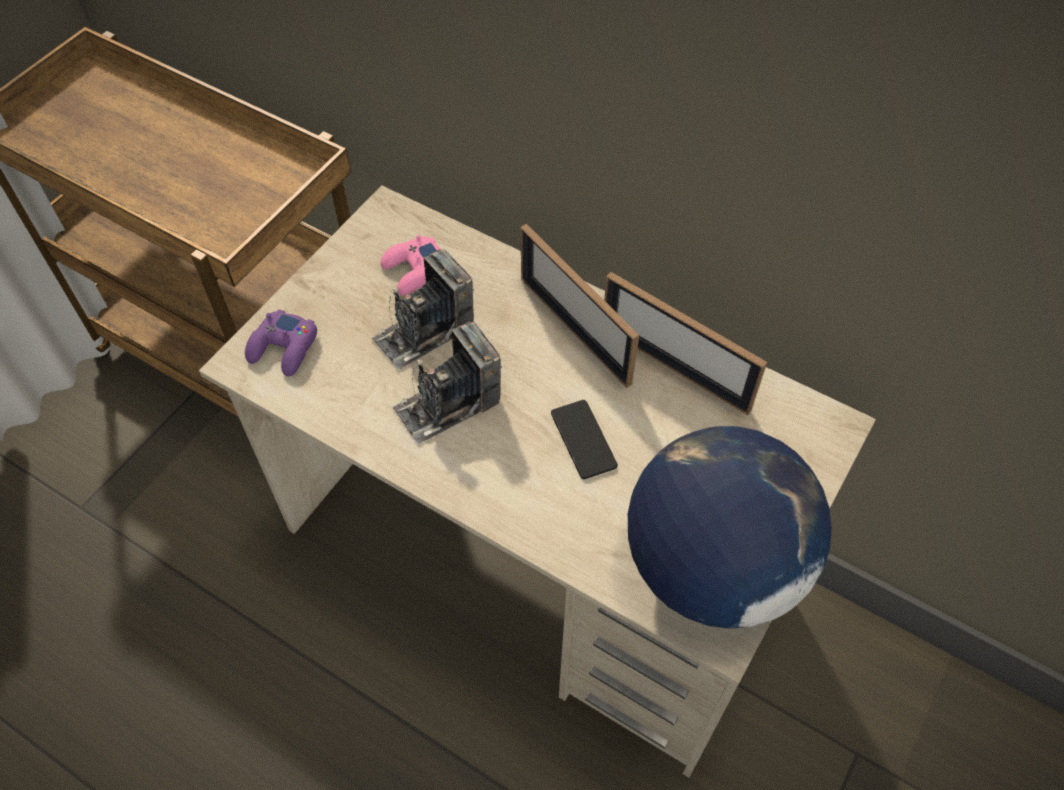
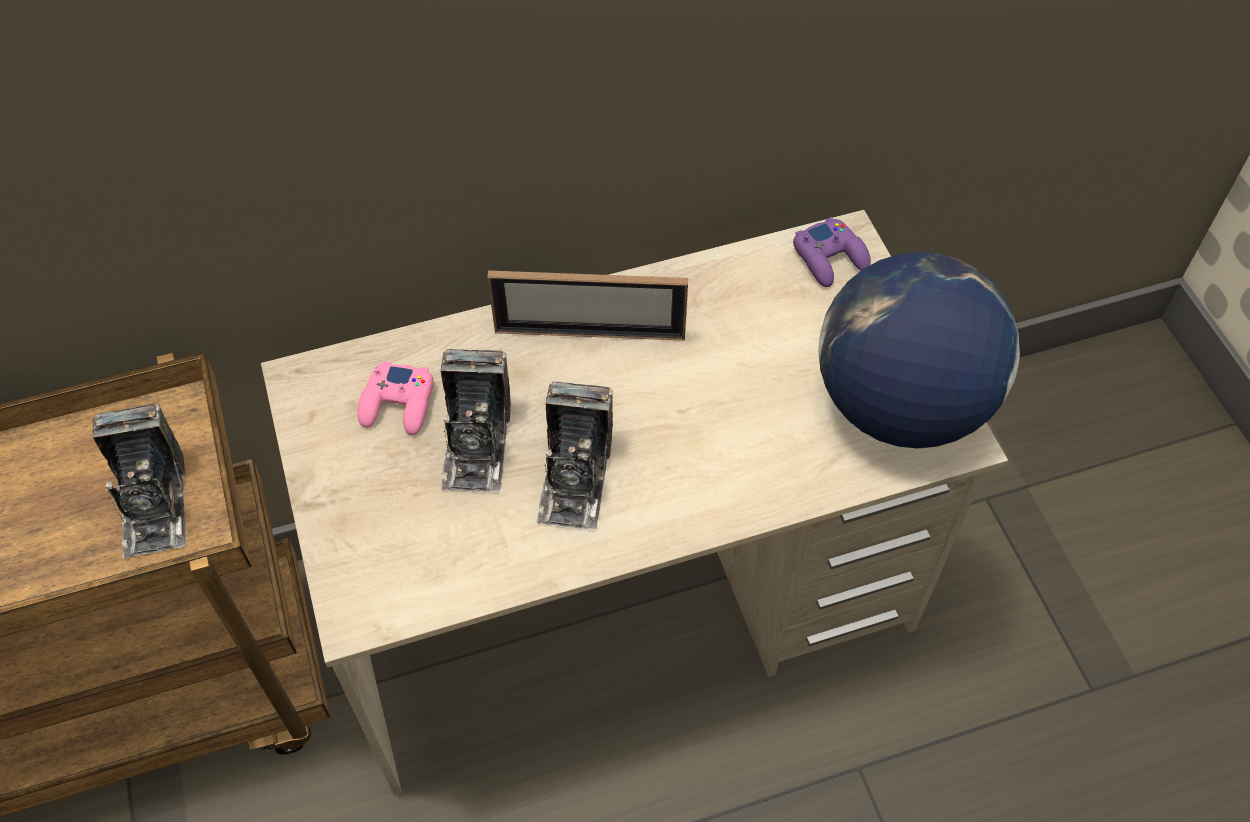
camera: 50 degrees left, 0 degrees up
purple game controller [245,309,317,376] -> purple game controller moved to [793,217,871,287]
phone [551,400,618,479] -> none
picture frame [604,272,767,415] -> none
none -> camera [93,404,186,559]

